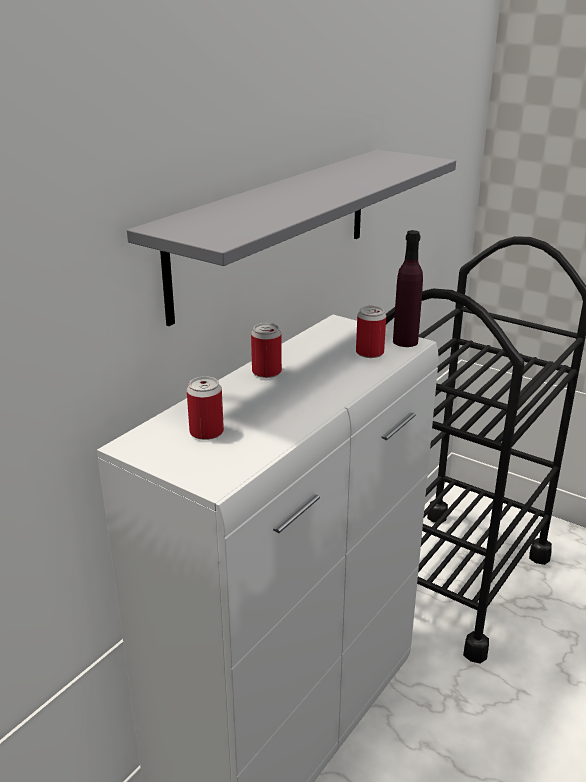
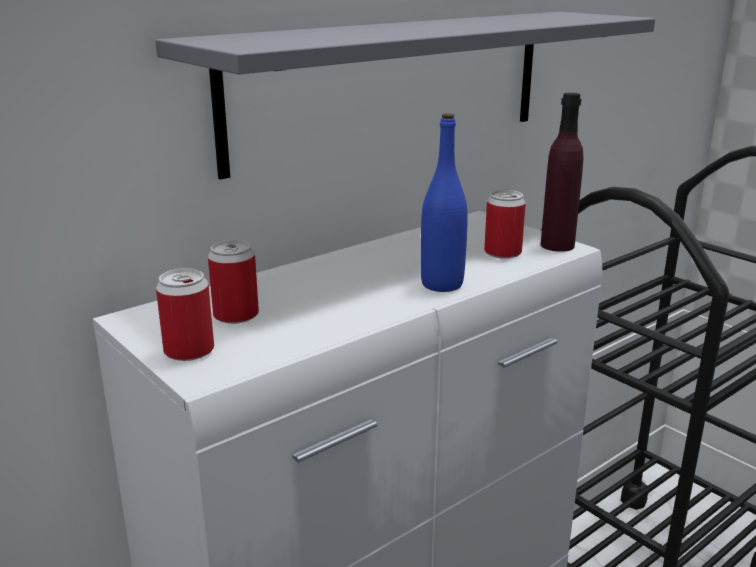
camera: 15 degrees right, 5 degrees down
can [251,323,282,378] -> can moved to [156,268,214,361]
none -> blue bottle [421,113,468,292]

